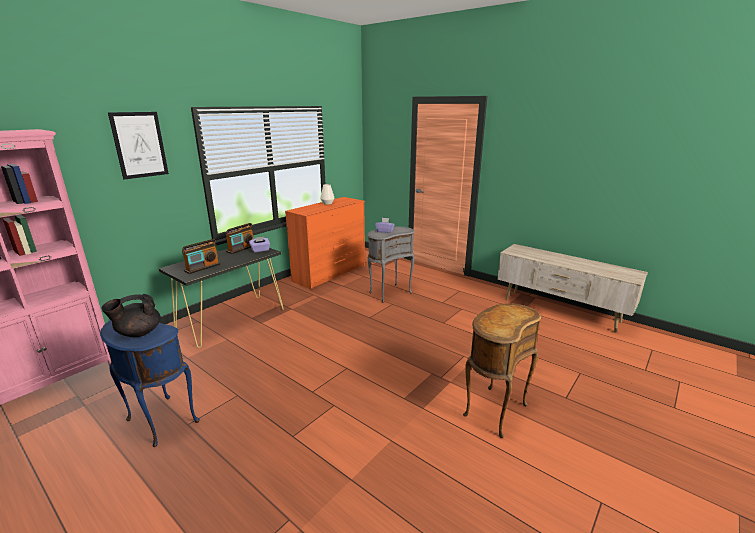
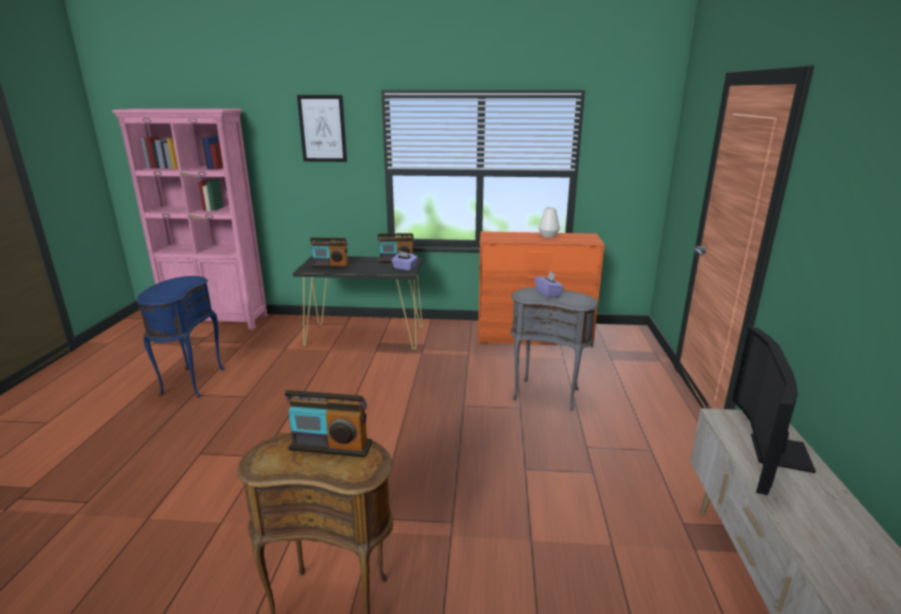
camera: 55 degrees right, 0 degrees up
black teapot [101,294,161,337] -> none
none -> radio [284,390,372,457]
none -> television [732,327,816,495]

